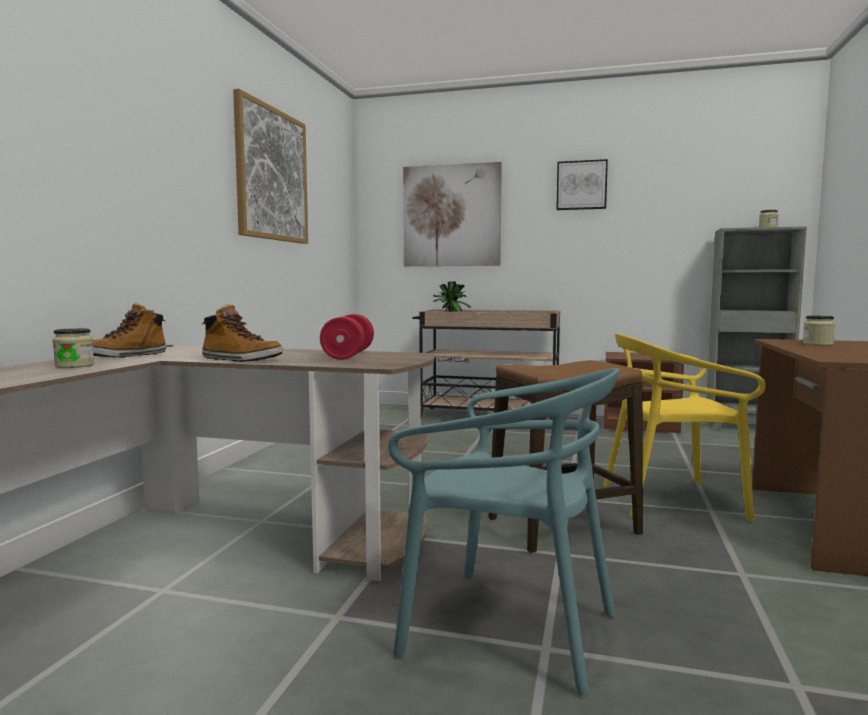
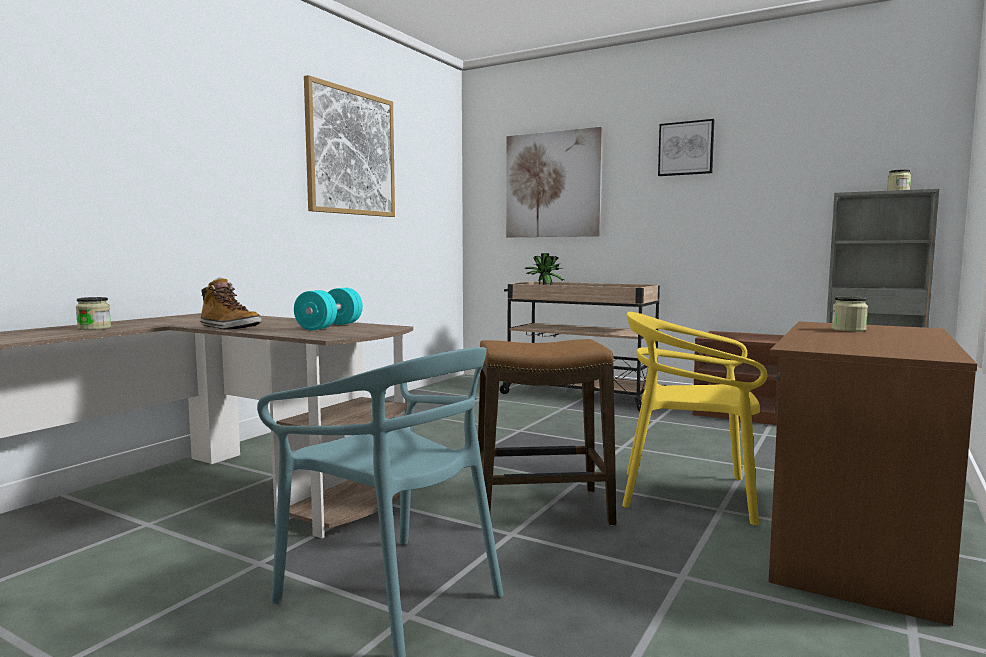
camera: 15 degrees right, 0 degrees up
boot [93,303,166,358] -> none
red dumbbell [320,314,374,360] -> turquoise dumbbell [294,288,363,330]

